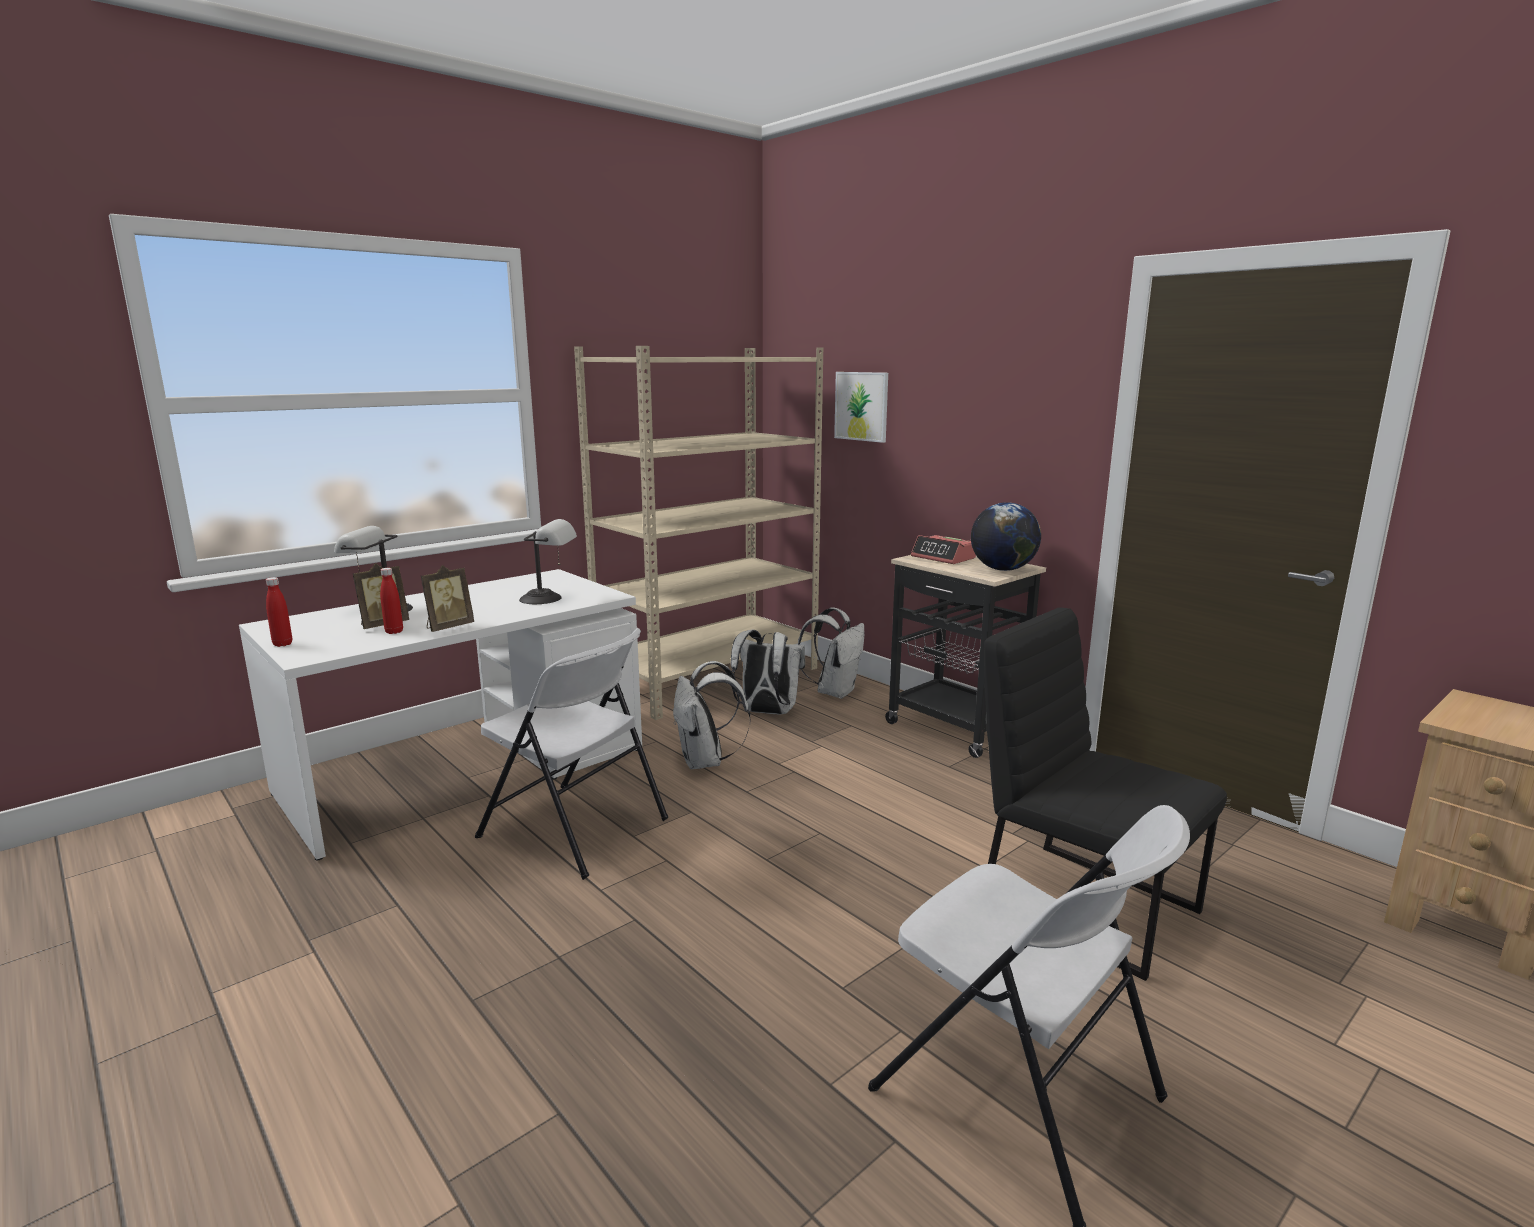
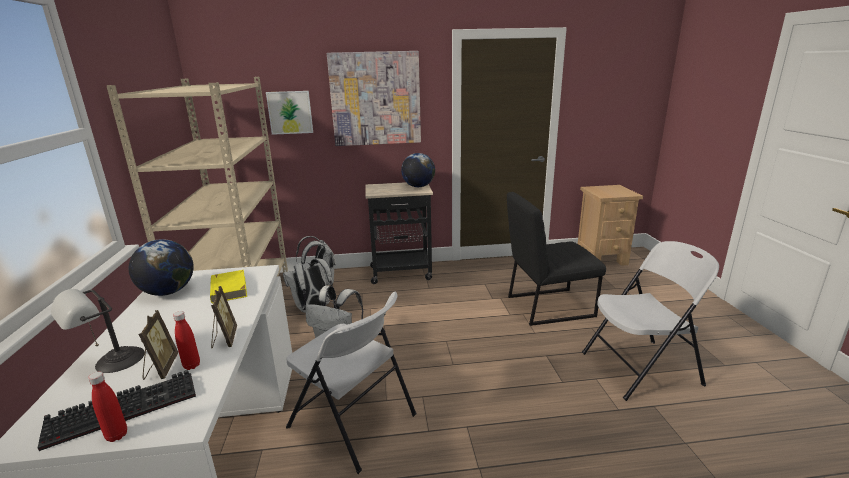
camera: 55 degrees left, 5 degrees up
white chair [475,628,668,880] -> white chair turned 60 degrees clockwise [286,292,417,474]
table lamp [519,519,577,604] -> yellow book [210,270,247,304]
alarm clock [911,535,976,564] -> none
none -> keyboard [38,370,196,451]
none -> globe [129,239,194,296]
none -> picture [327,51,421,146]

